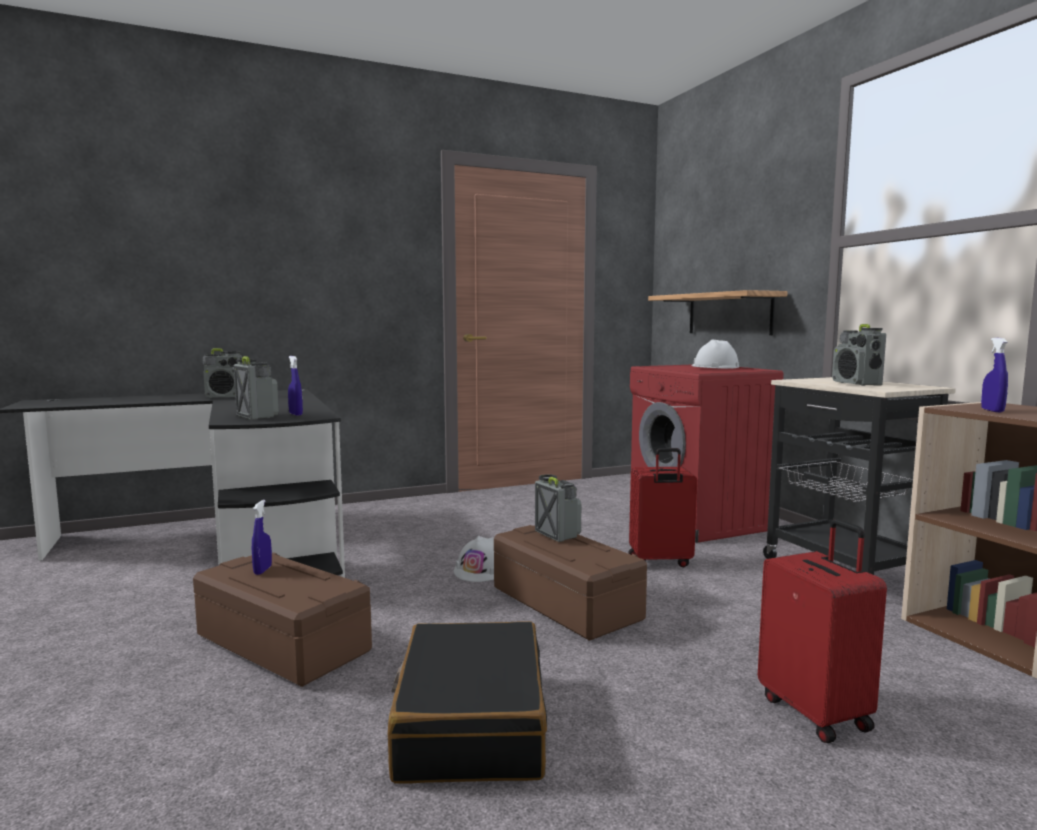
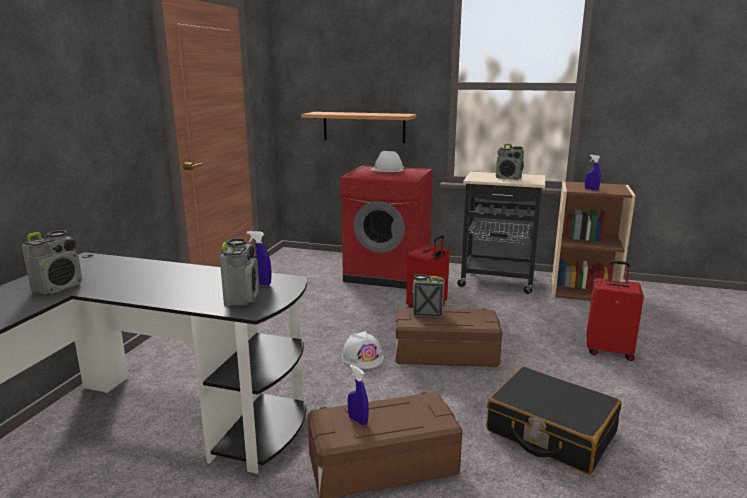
camera: 50 degrees left, 10 degrees up
radio [234,356,279,420] -> radio turned 90 degrees clockwise [220,238,259,306]

